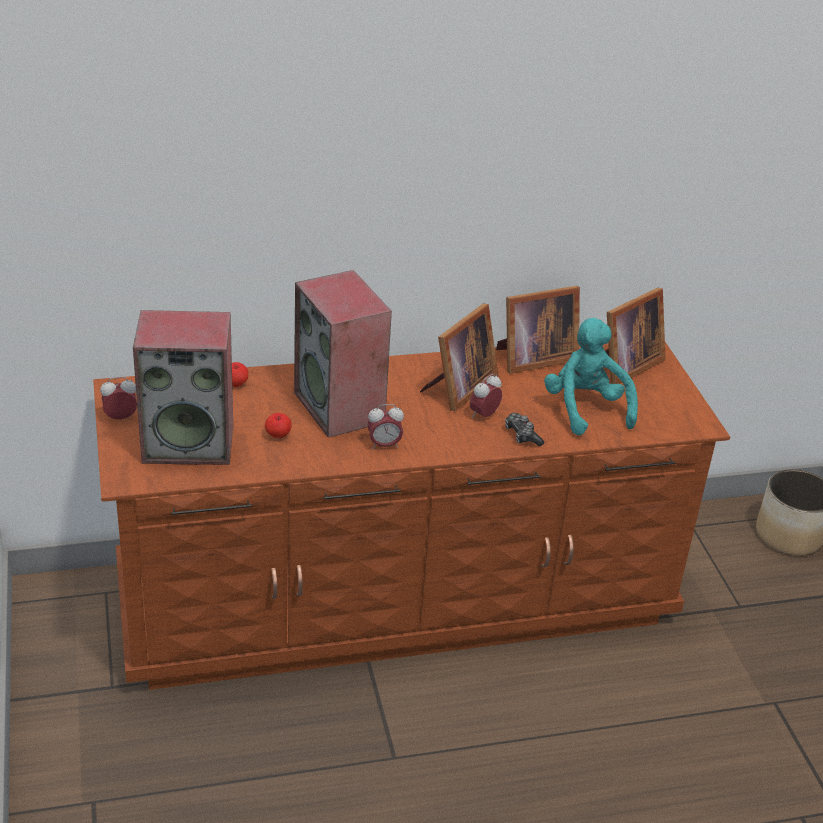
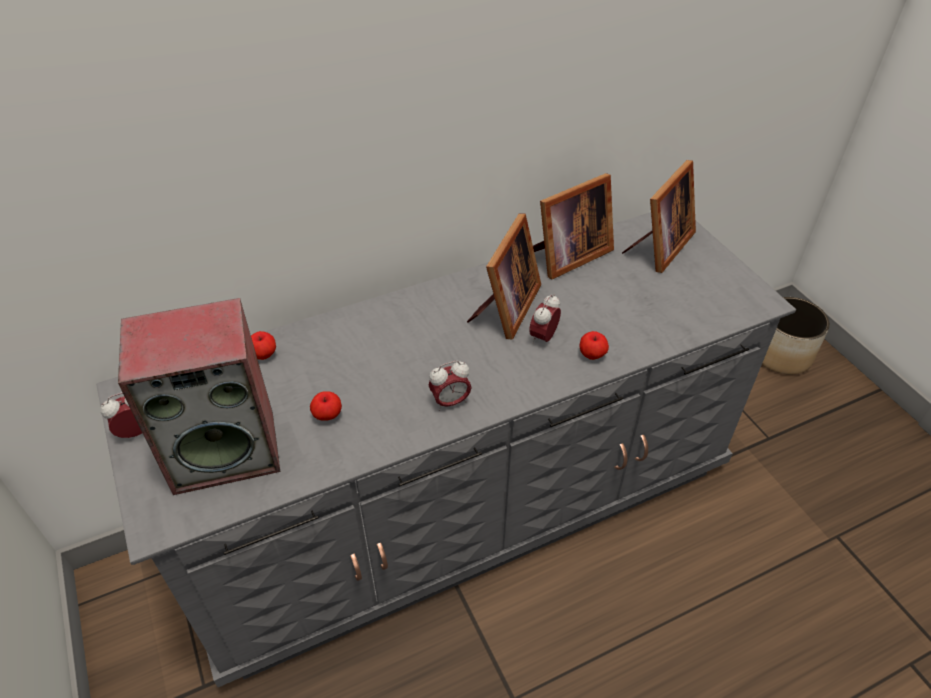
camera: 10 degrees left, 10 degrees up
brown dresser [93,342,730,690] -> grey dresser [96,212,797,687]
speaker [294,270,392,438] -> none
game controller [505,413,544,446] -> apple [579,331,609,360]
turquoise plush toy [544,318,638,435] -> none

